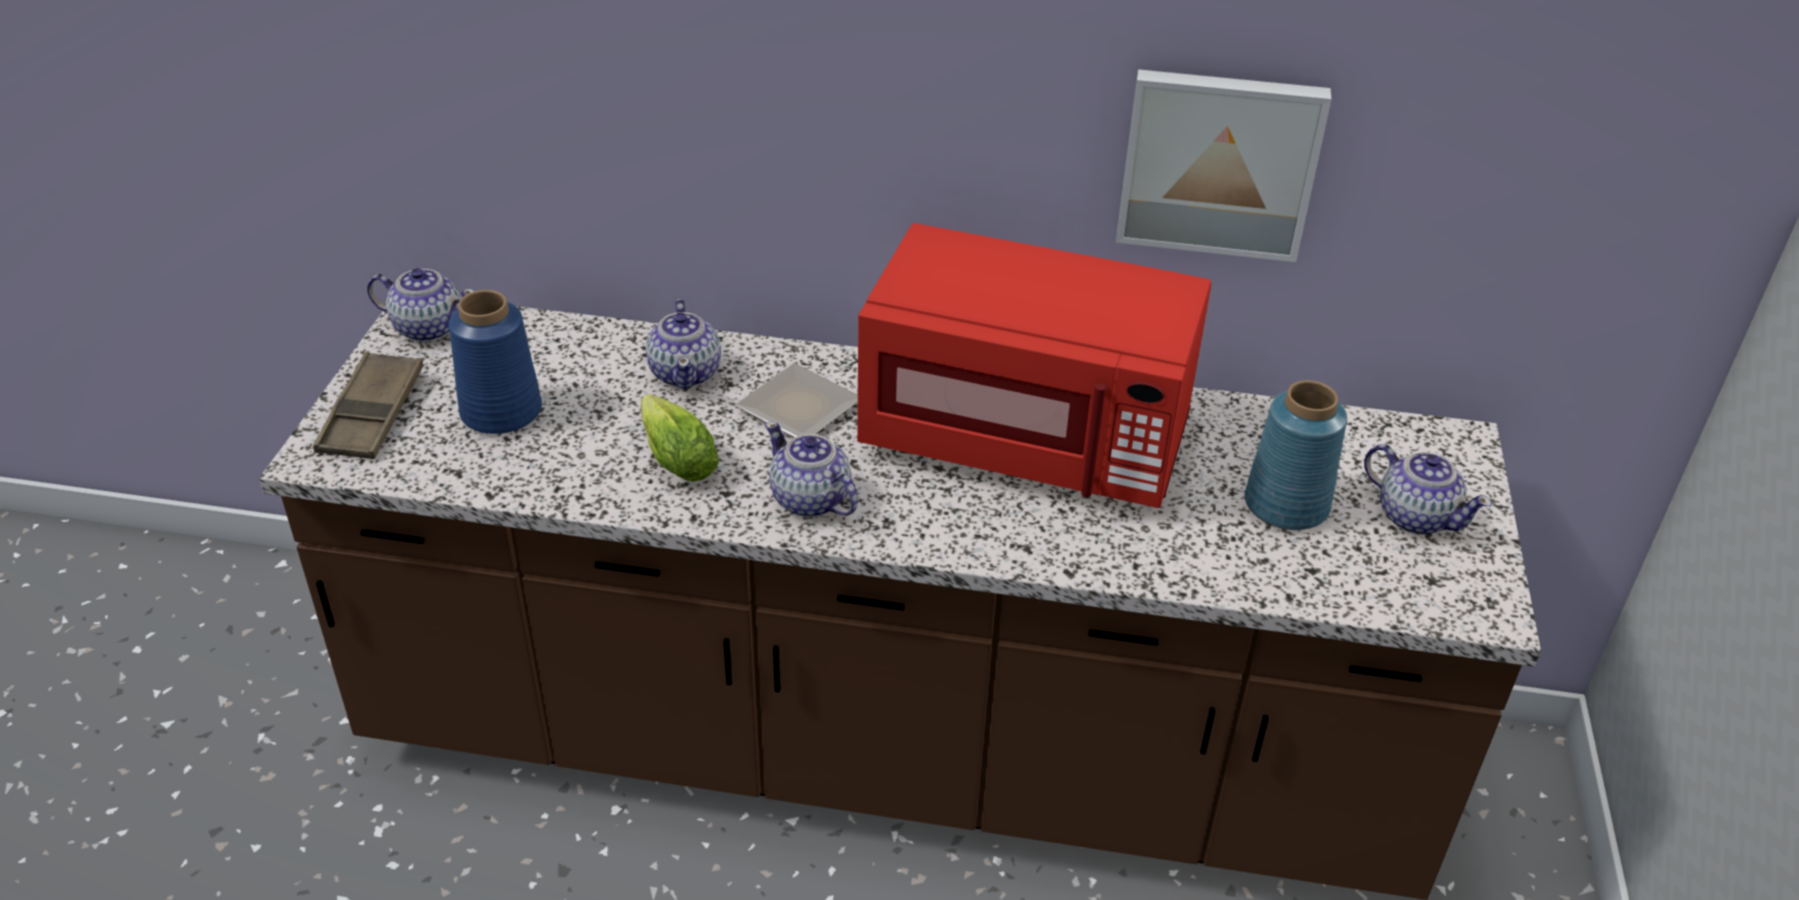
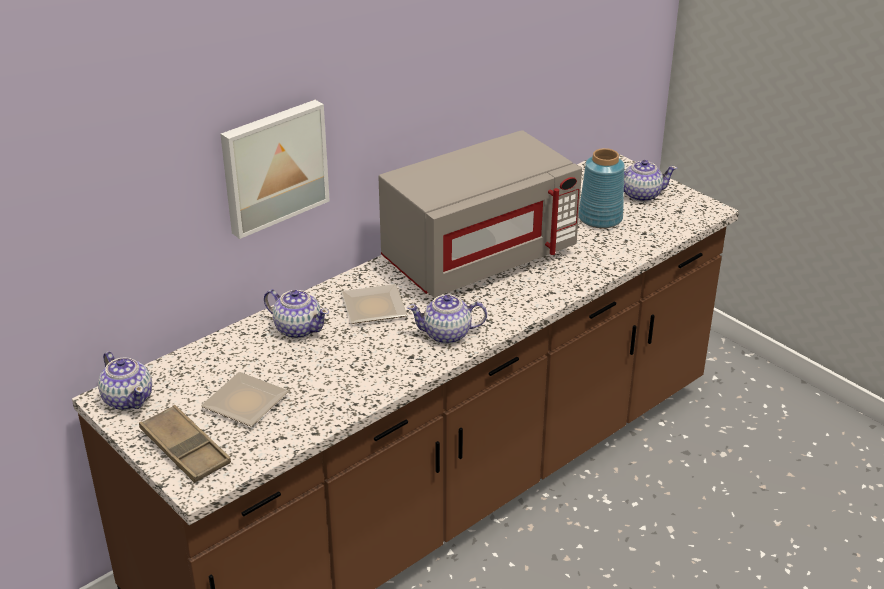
camera: 50 degrees left, 5 degrees down
teapot [367,268,474,342] -> teapot turned 90 degrees clockwise [98,351,152,411]
blue vase [449,290,542,434] -> plate [201,372,289,427]
lettuce [641,394,719,482] -> none
red microwave [857,223,1211,508] -> grey microwave [378,130,582,297]
picture [1116,69,1331,262] -> picture moved to [220,100,330,239]

